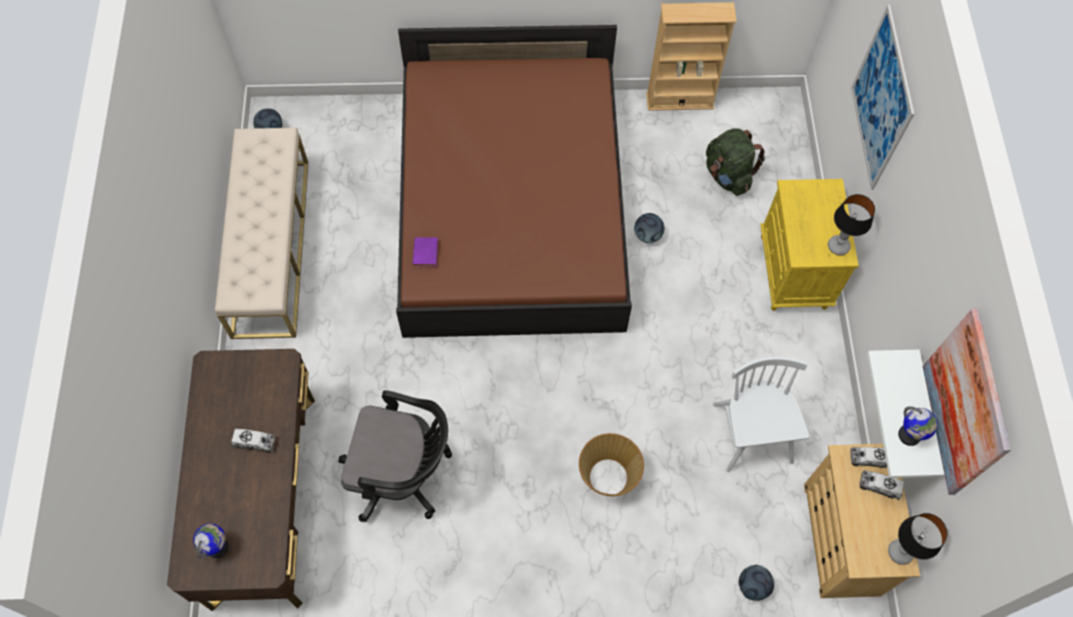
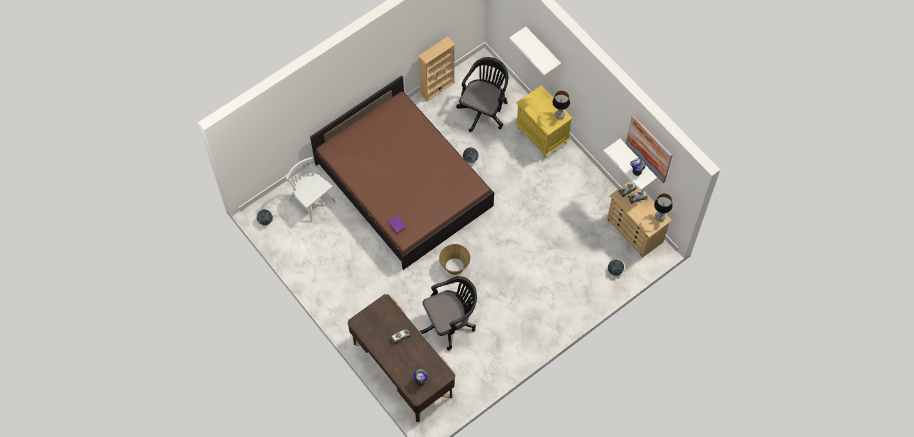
camera: 35 degrees left, 0 degrees up
beige bench [215,128,308,339] -> none
basket [579,433,644,496] -> basket moved to [439,244,470,275]
green backpack [706,128,765,196] -> black office chair [456,57,508,132]
white chair [713,356,810,472] -> white chair moved to [286,157,336,223]
picture [851,5,914,190] -> white shelf [509,27,561,76]

